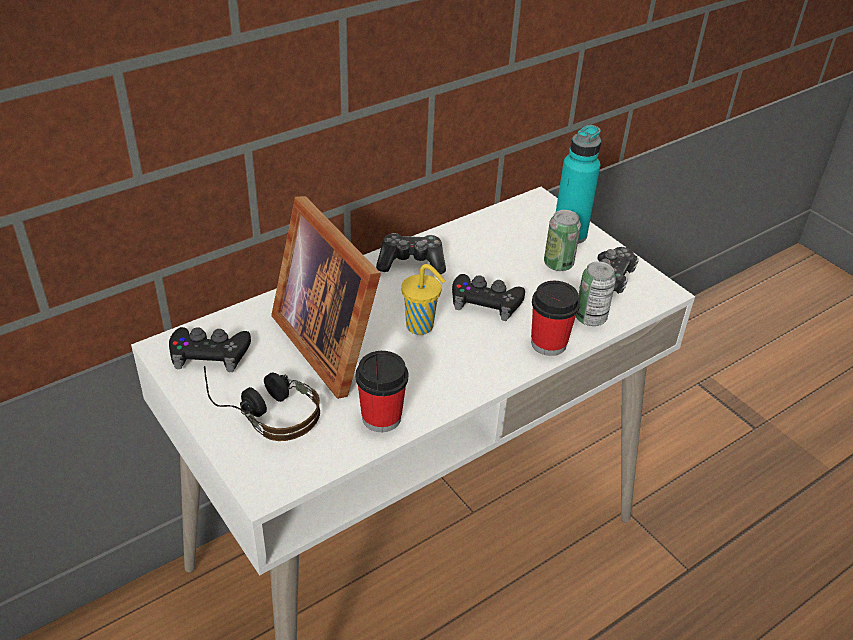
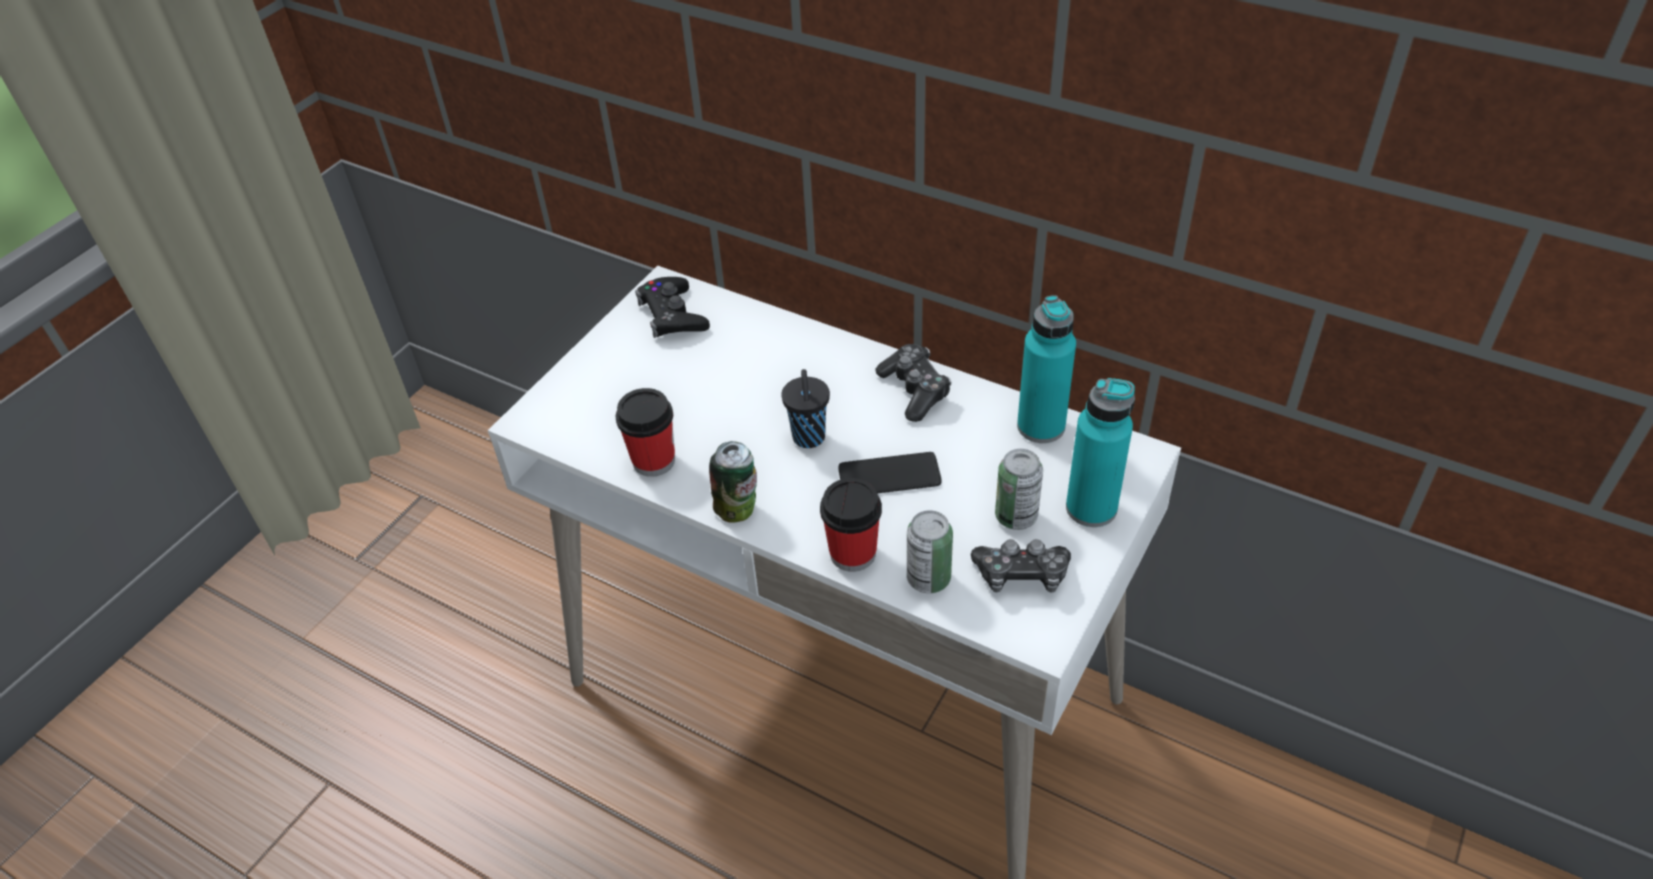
camera: 70 degrees right, 5 degrees up
headphones [204,366,320,441] -> none
picture frame [271,196,381,399] -> none
yellow cup [401,264,445,335] -> black cup [781,369,830,448]
black game controller [452,274,525,321] -> phone [839,452,941,493]
none -> can [709,441,757,523]
none -> turquoise bottle [1017,295,1076,443]

